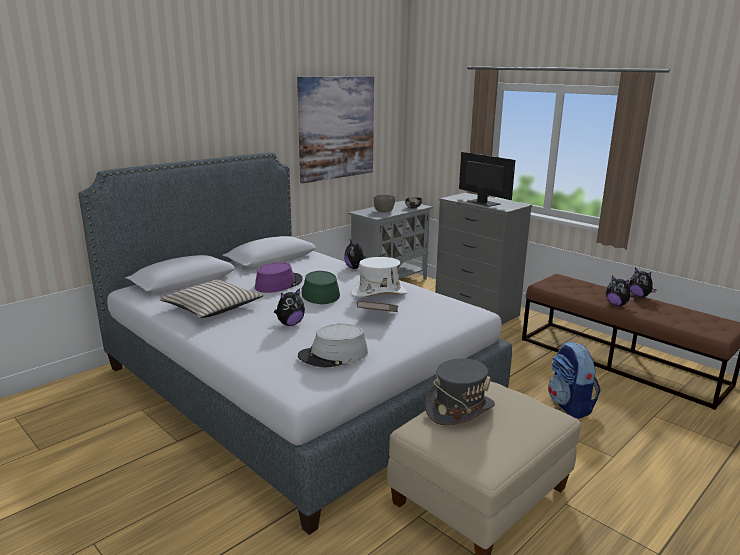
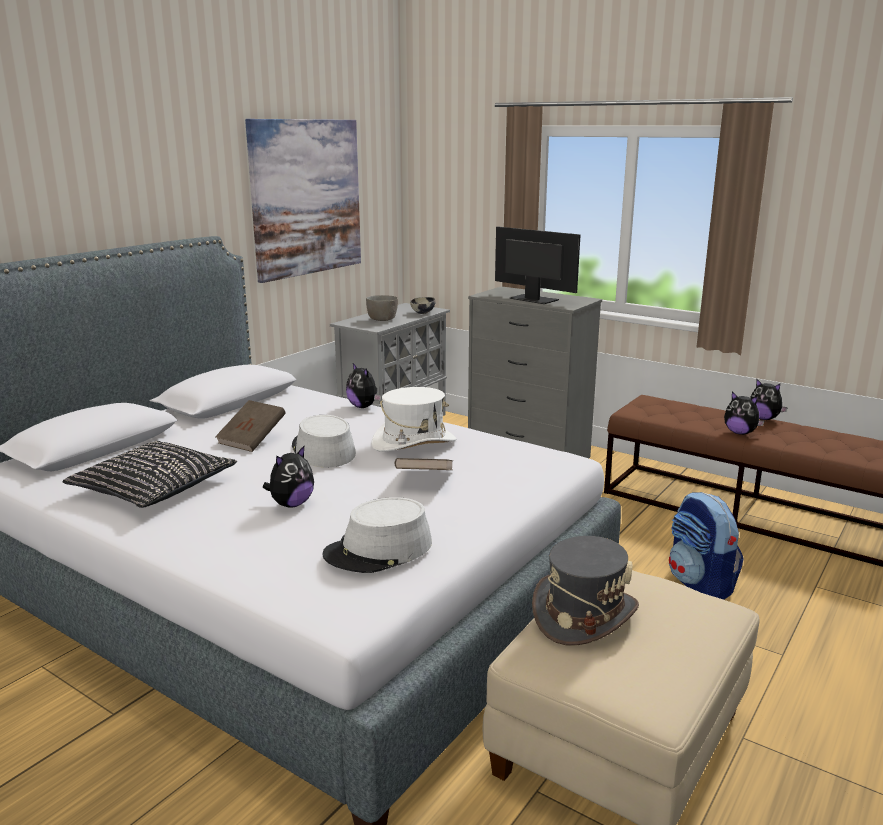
camera: 10 degrees left, 0 degrees up
beige pillow [160,280,263,318] -> black pillow [62,441,237,508]
purple hat [255,262,303,293] -> brown book [215,400,285,452]
green hat [301,271,340,304] -> grey hat [292,415,356,467]

